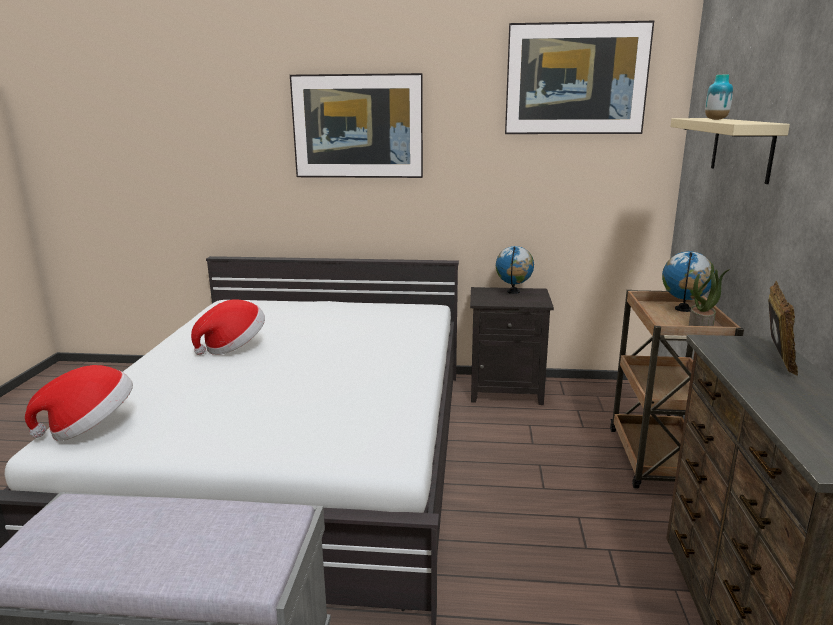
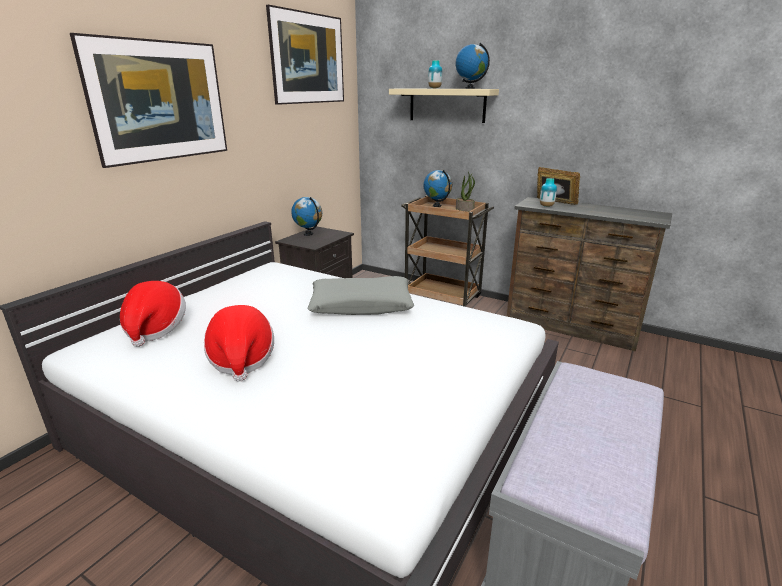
camera: 65 degrees left, 5 degrees up
hat [25,365,133,441] -> hat moved to [120,281,186,347]
none -> grey pillow [308,276,414,315]
none -> globe [456,43,490,89]
none -> vase [540,178,557,207]

